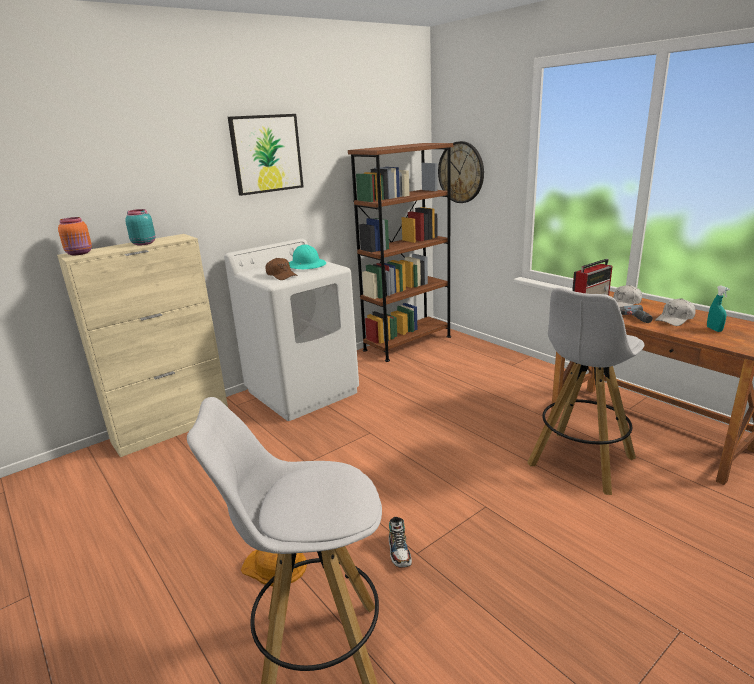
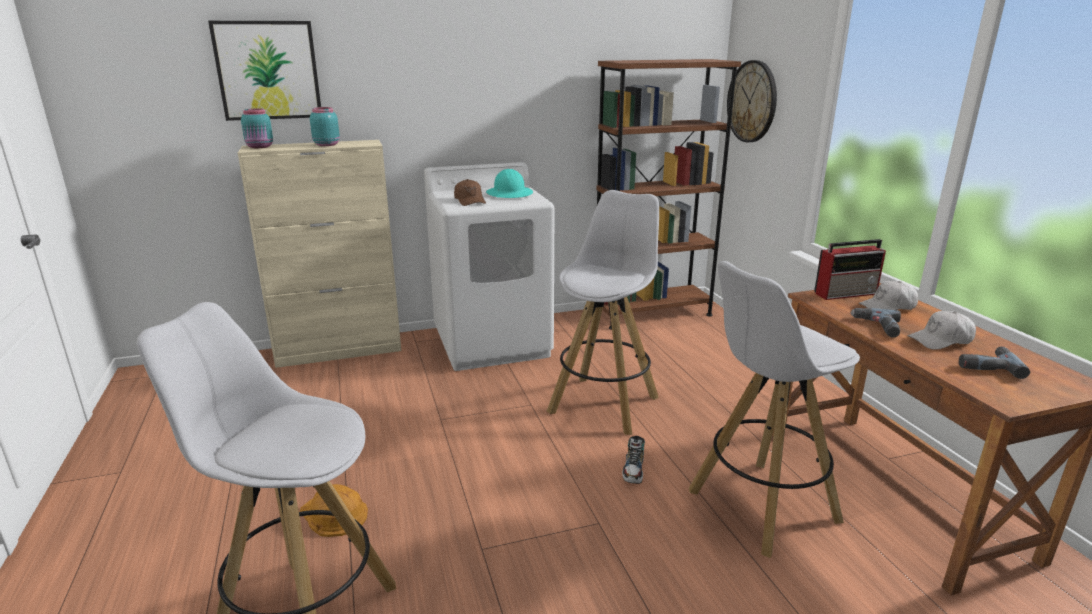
camera: 20 degrees right, 0 degrees up
orange jar [58,217,92,255] -> turquoise jar [241,108,273,148]
picture [228,114,304,196] -> picture moved to [208,21,321,121]
shoe [389,517,412,568] -> shoe moved to [622,436,645,484]
turquoise spray bottle [707,286,730,332] -> power drill [959,346,1030,379]
none -> white stool [547,190,659,435]

